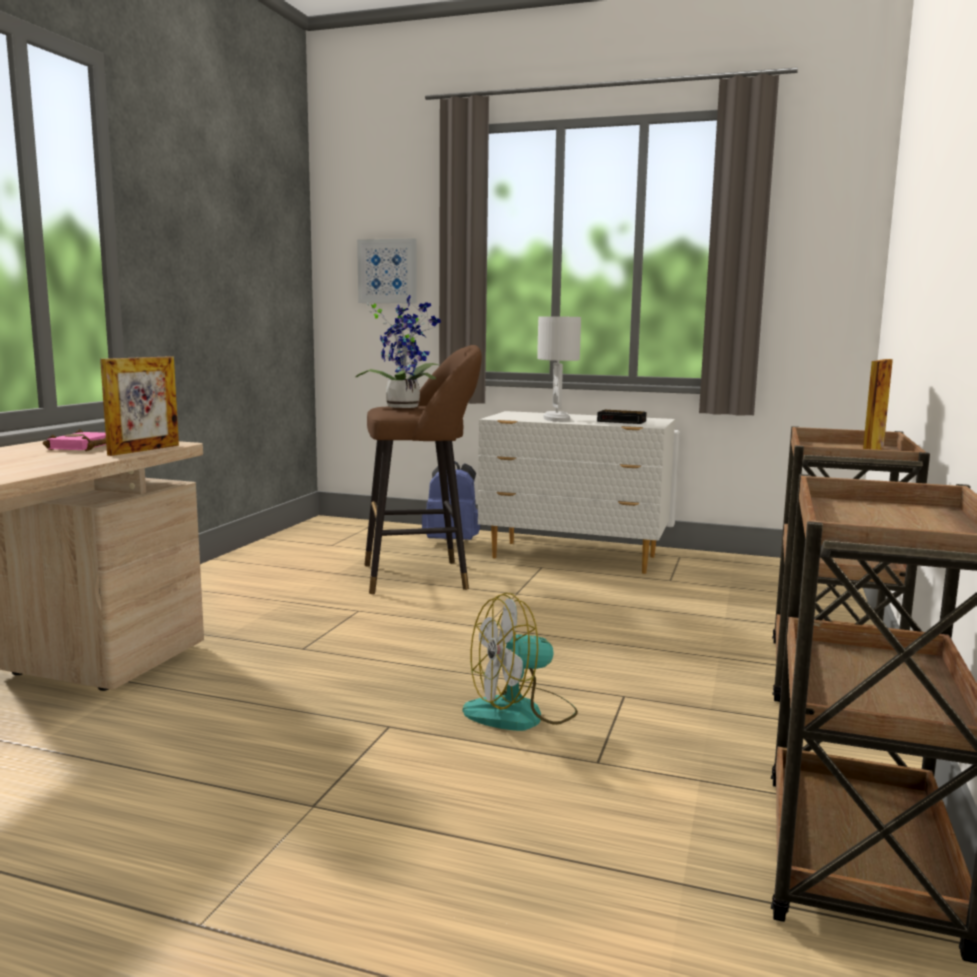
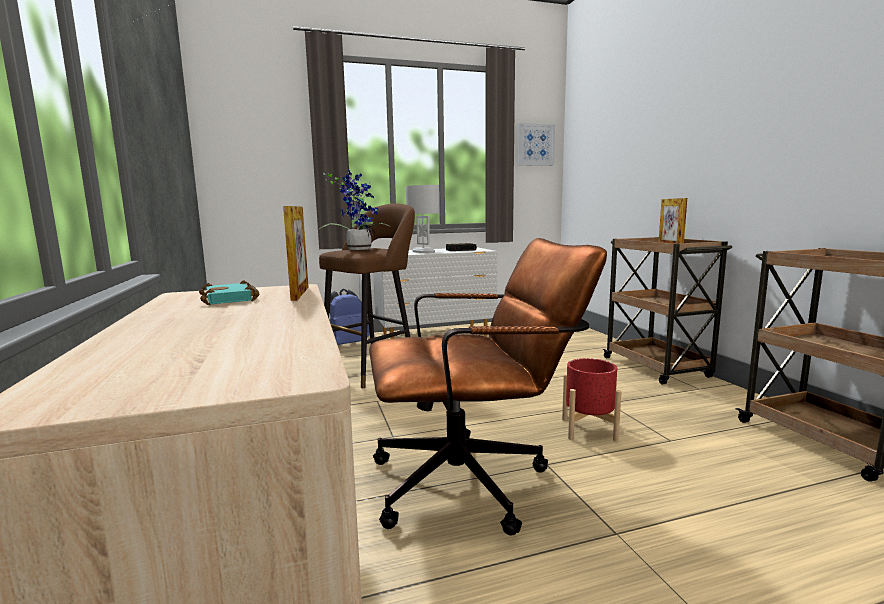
camera: 35 degrees left, 0 degrees up
pink book [43,429,106,451] -> turquoise book [199,280,259,305]
picture [357,238,417,303] -> picture moved to [517,123,555,166]
fan [463,593,578,731] -> red planter [562,358,622,442]
none -> brown office chair [369,238,607,536]

